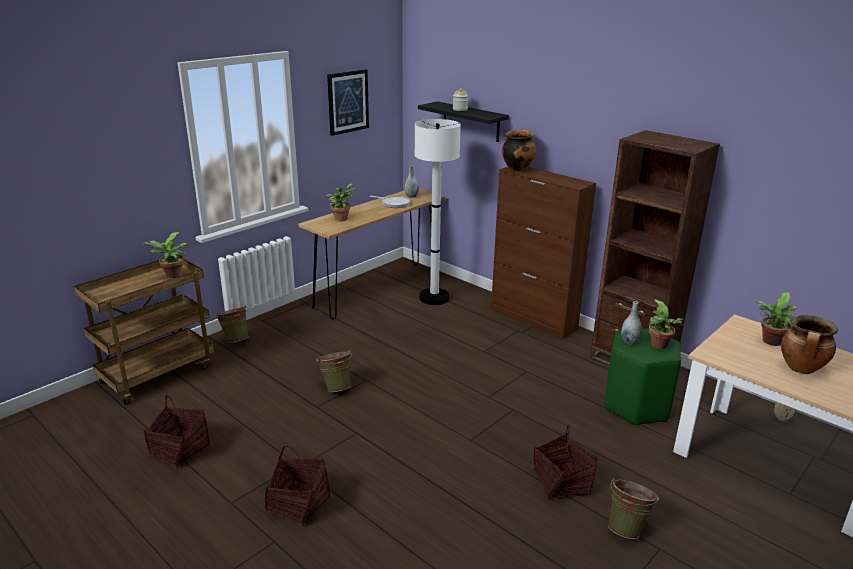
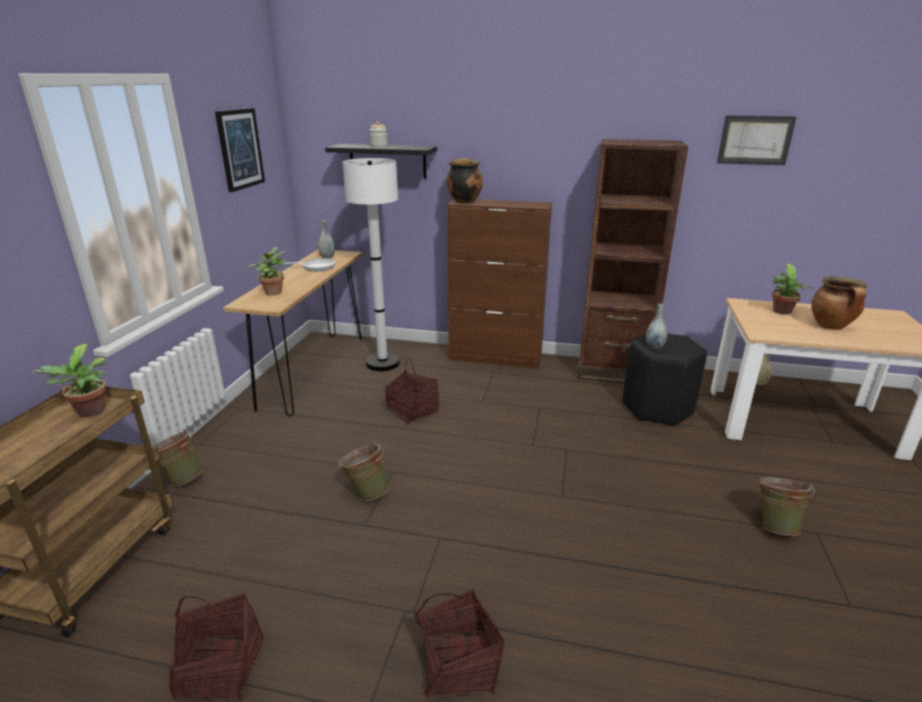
camera: 30 degrees left, 0 degrees up
basket [534,425,597,501] -> basket moved to [385,358,439,424]
green stool [604,328,681,425] -> black stool [623,333,707,427]
potted plant [649,299,684,349] -> none
none -> picture [717,115,796,165]

